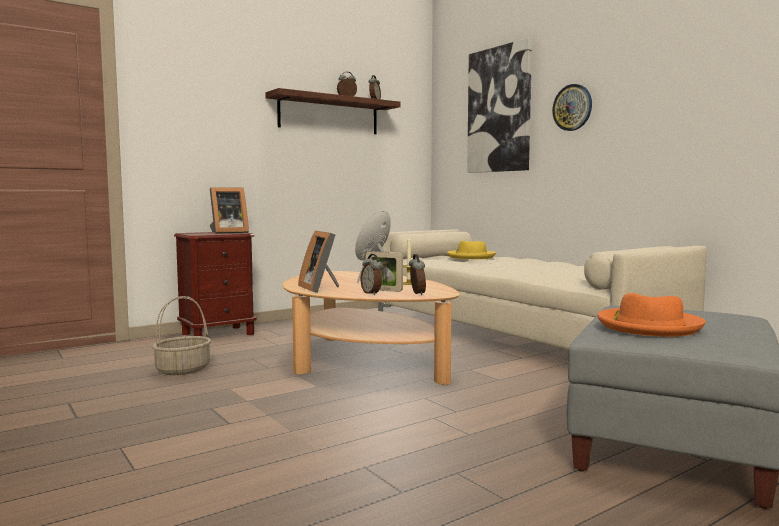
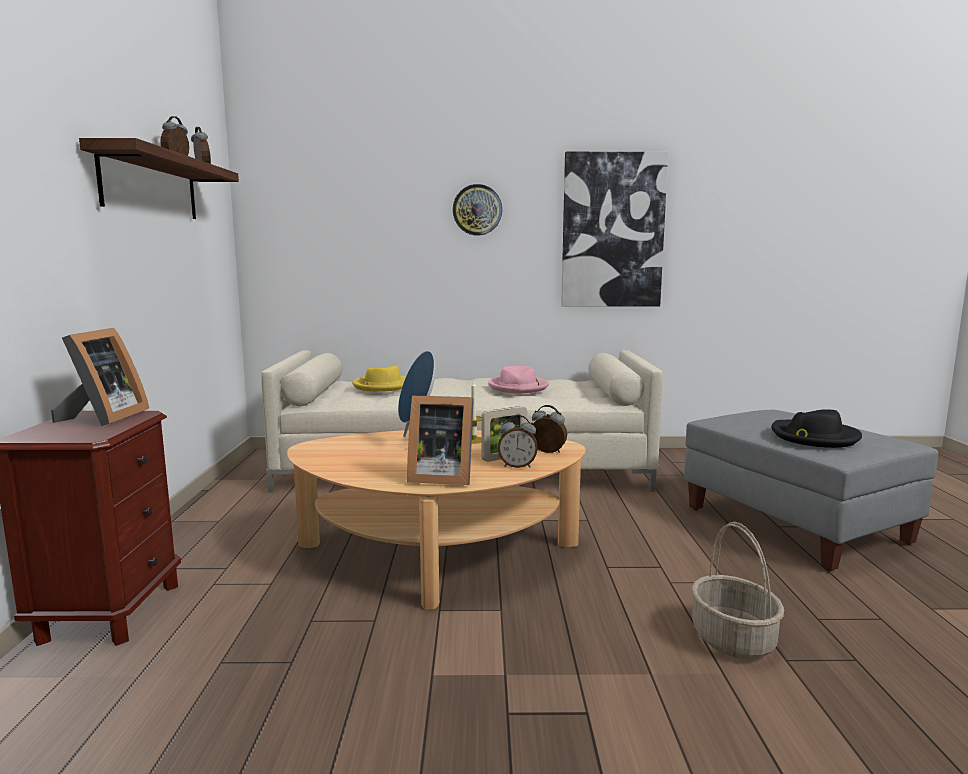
camera: 55 degrees left, 5 degrees up
basket [152,296,211,375] -> basket moved to [691,522,784,659]
picture [467,38,532,173] -> picture moved to [561,152,668,307]
orange hat [597,293,706,337] -> black hat [771,409,862,448]
none -> pink hat [488,366,549,394]

